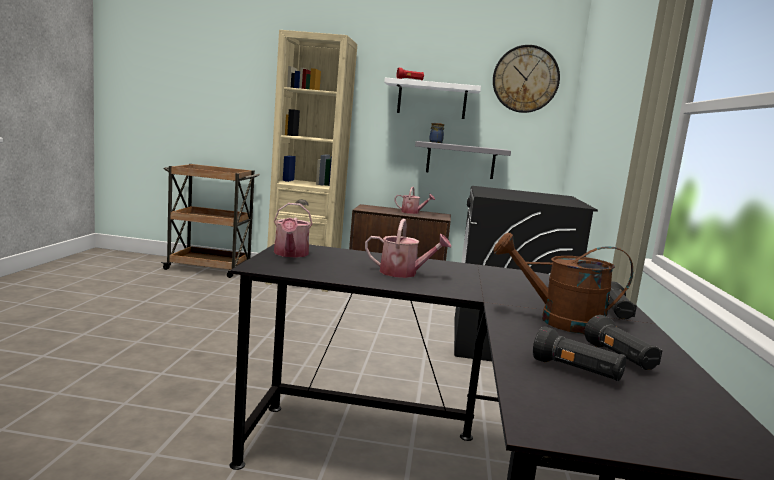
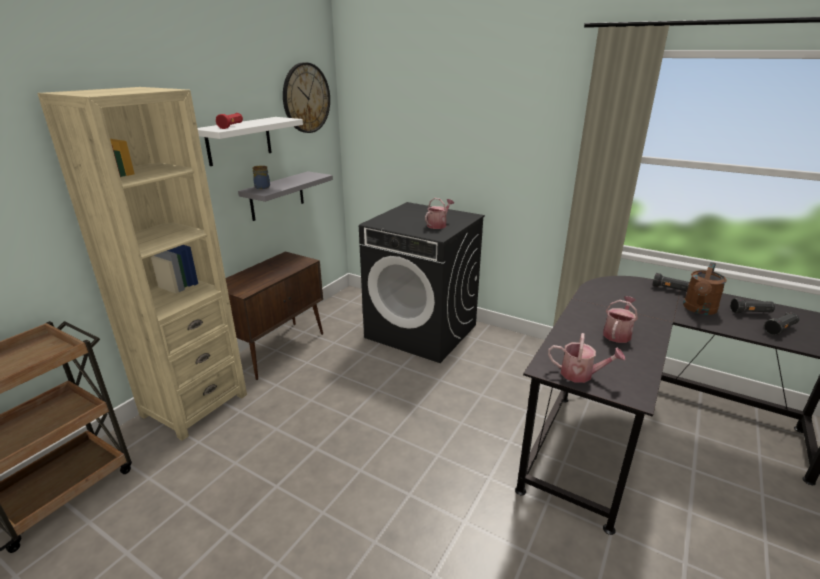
camera: 65 degrees left, 15 degrees up
watering can [395,187,435,214] -> watering can moved to [425,198,454,229]

